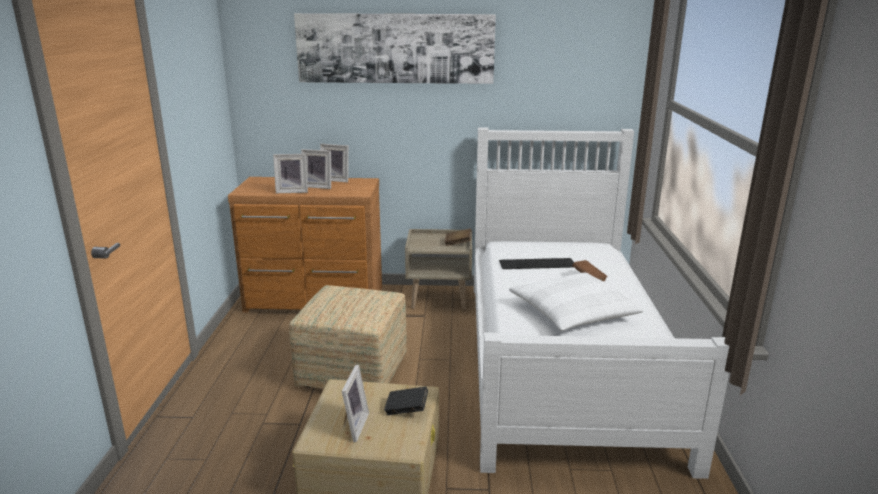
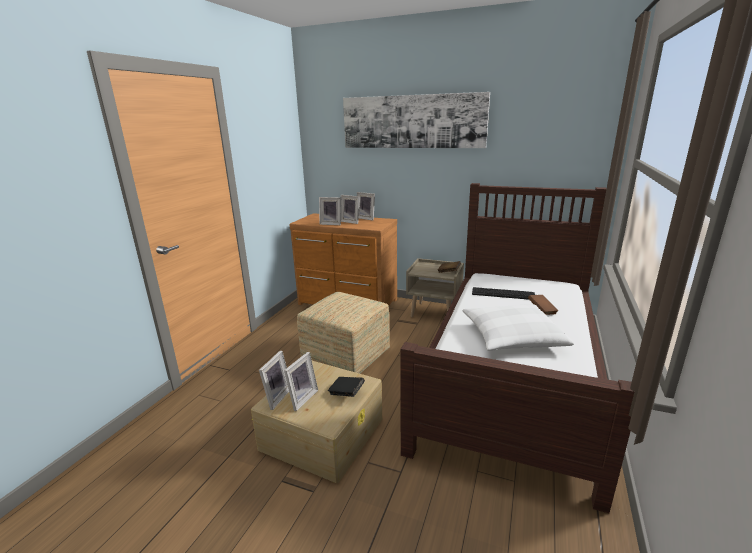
camera: 20 degrees right, 0 degrees up
white bed [474,127,729,479] -> brown bed [400,183,634,513]
none -> picture frame [259,351,289,410]

